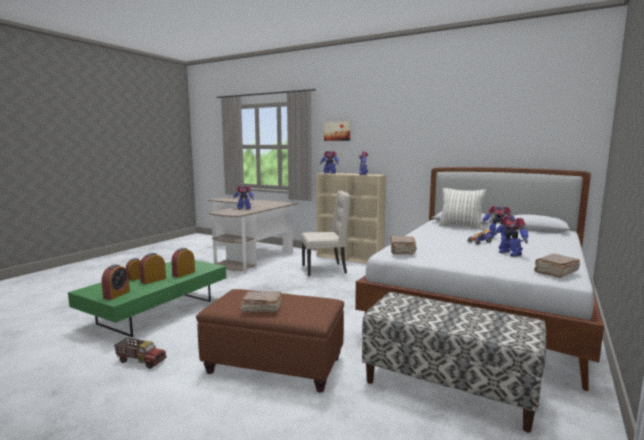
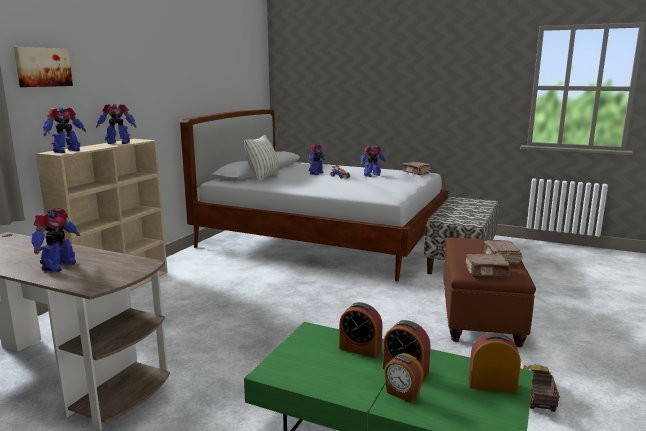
camera: 95 degrees left, 5 degrees up
beige chair [301,191,351,276] -> none
brown book [390,236,417,255] -> brown book moved to [465,254,511,278]

